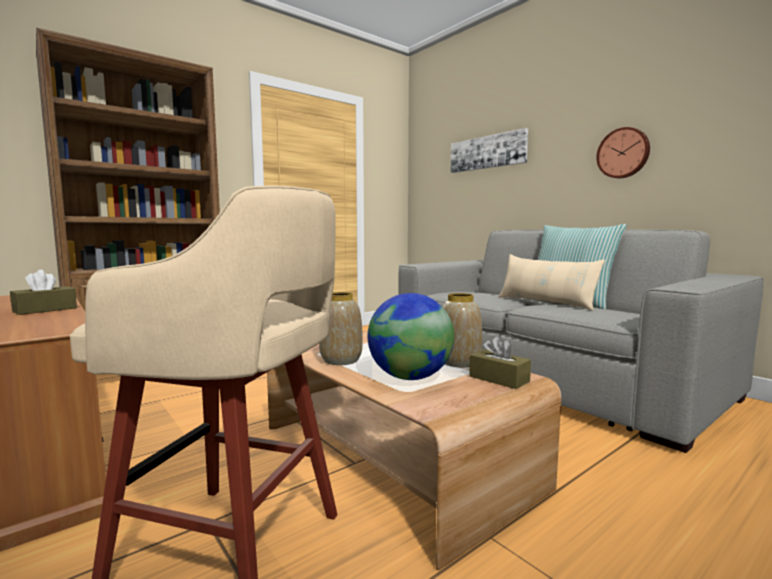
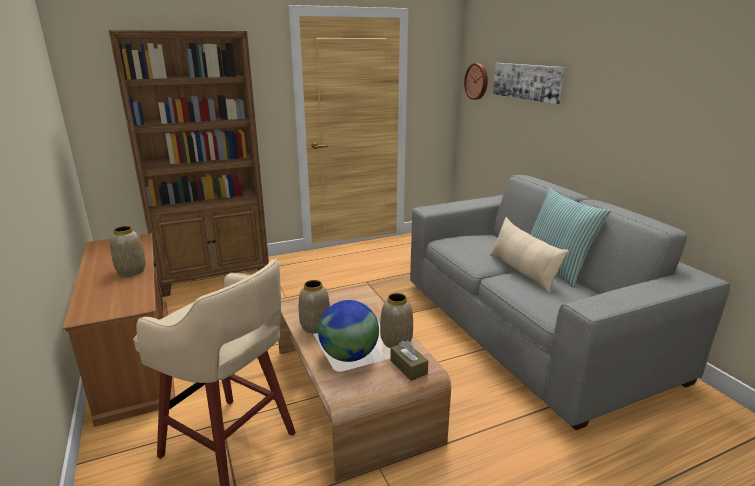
camera: 15 degrees right, 15 degrees up
brown tissue box [10,270,77,315] -> vase [110,226,146,276]
wall clock [596,127,650,178] -> wall clock moved to [464,63,488,100]

